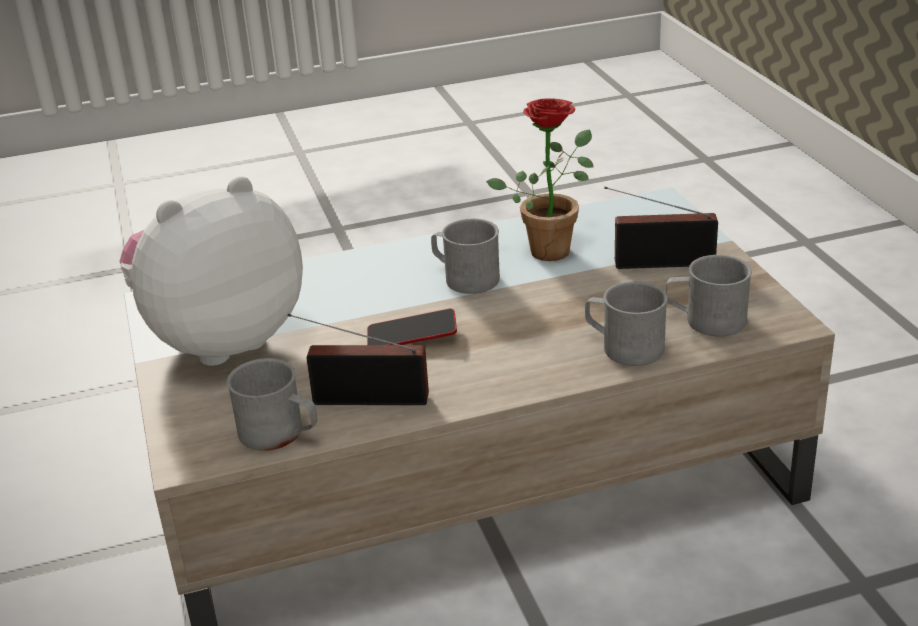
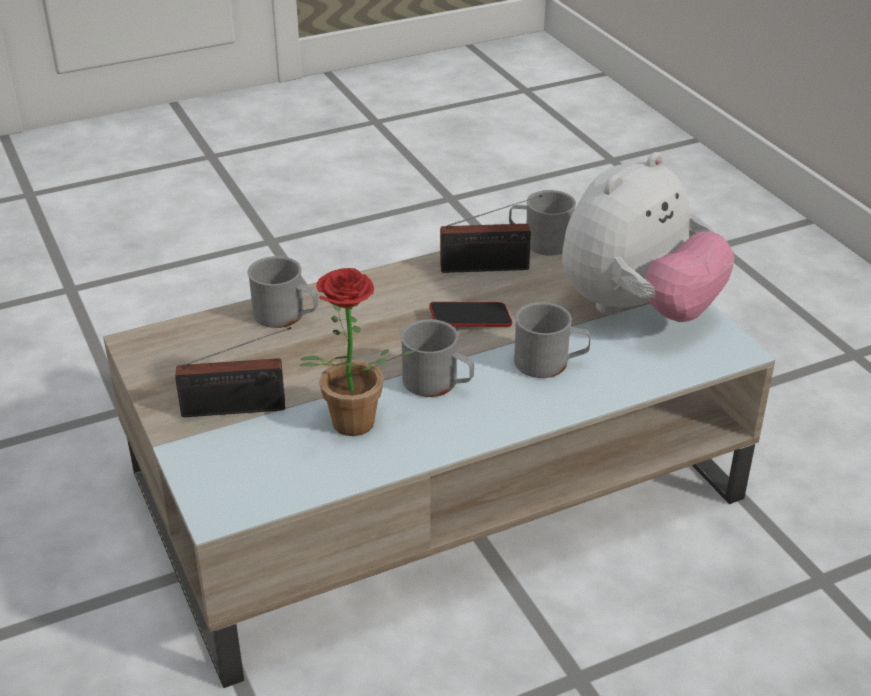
camera: 170 degrees right, 5 degrees up
grey mug [666,255,752,337] -> grey mug moved to [514,302,590,378]

